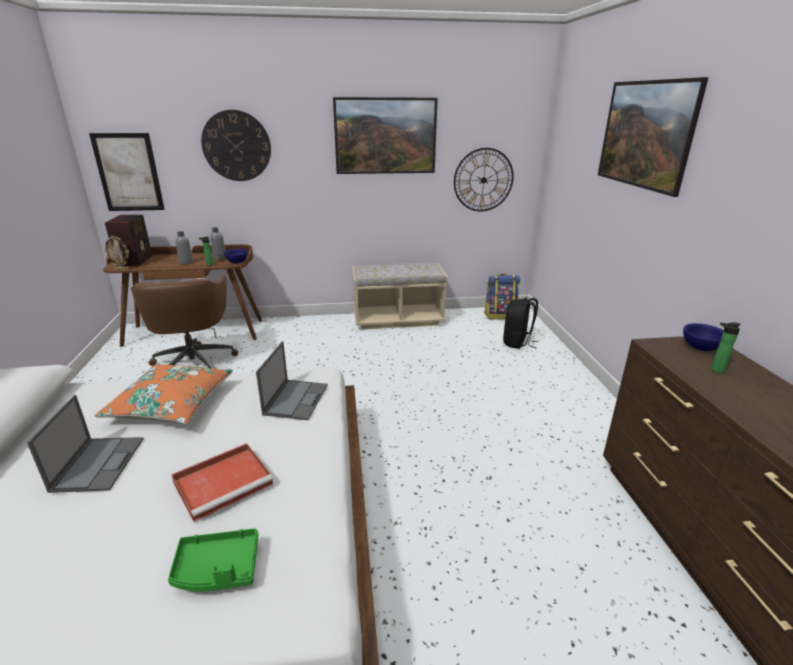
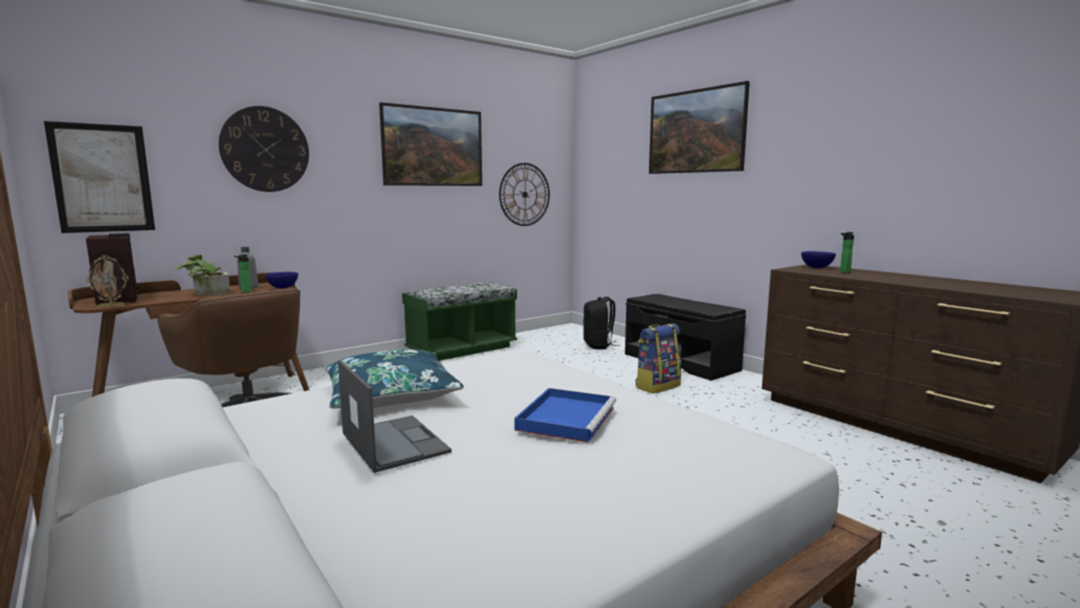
camera: 30 degrees left, 15 degrees down
orange pillow [95,365,233,424] -> blue pillow [324,349,464,408]
green tray [168,528,258,591] -> none
red tray [171,443,273,522] -> blue tray [514,388,616,443]
grey bottle [176,231,193,265] -> potted plant [176,255,230,297]
laptop [256,341,328,420] -> none
beige bench [352,262,448,329] -> green bench [402,282,517,361]
backpack [484,274,520,319] -> backpack moved to [636,324,681,394]
none -> black bench [625,294,746,381]

